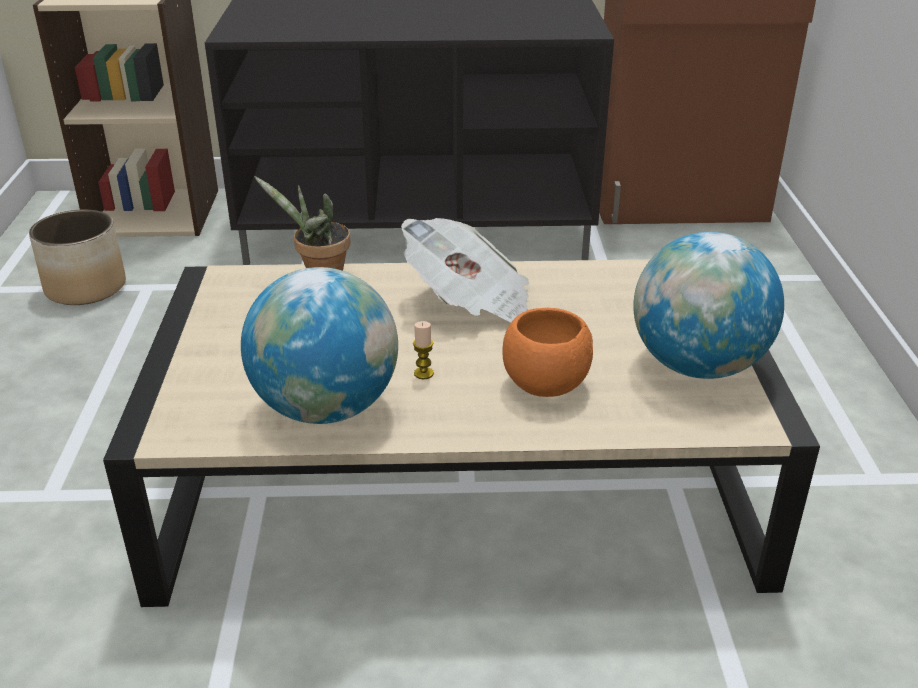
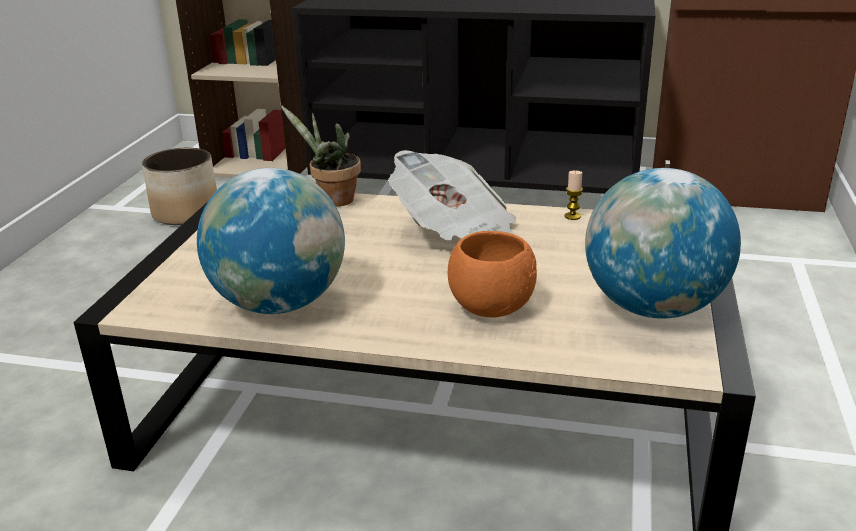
camera: 15 degrees right, 5 degrees down
candle [413,321,434,379] -> candle moved to [565,171,583,220]

